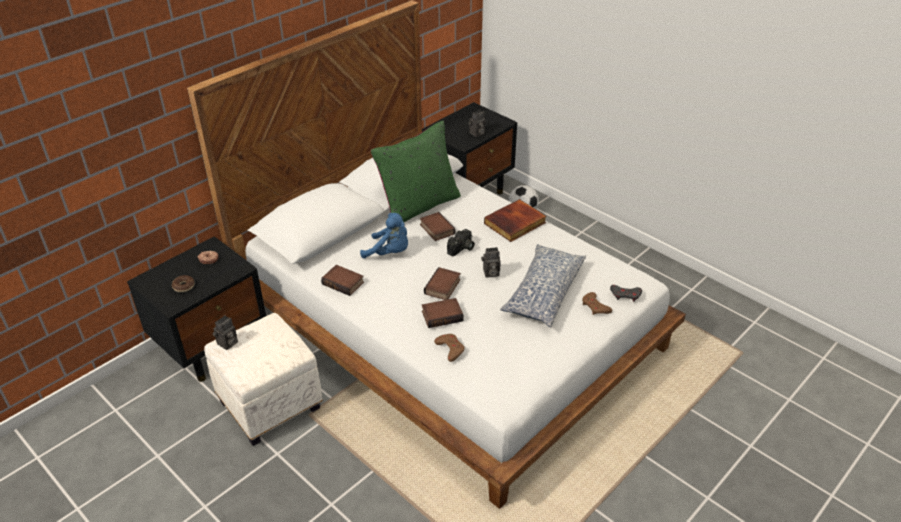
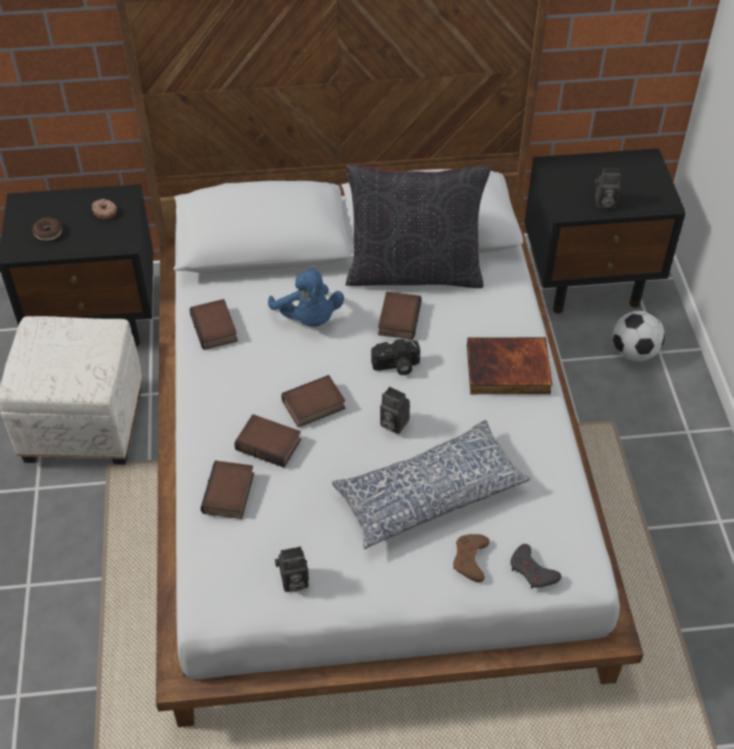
camera: 40 degrees right, 10 degrees up
camera [212,315,238,350] -> camera moved to [275,546,309,592]
green pillow [370,121,461,222] -> black pillow [346,164,491,288]
brown game controller [434,334,465,362] -> book [200,461,254,519]

